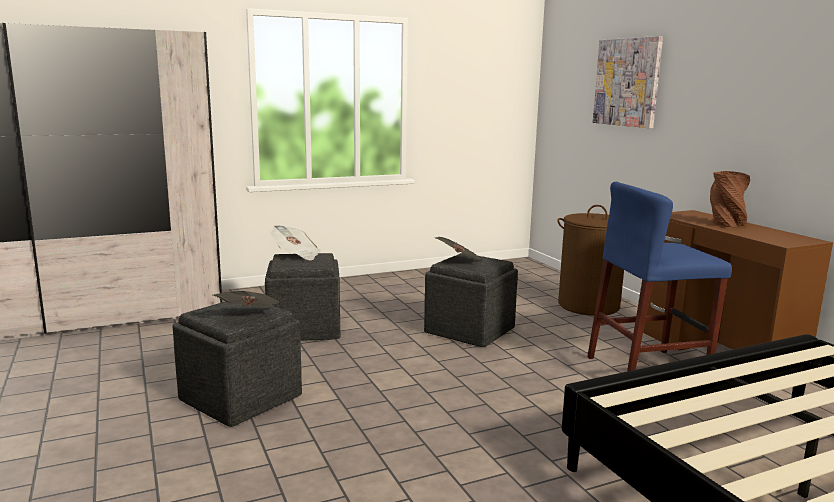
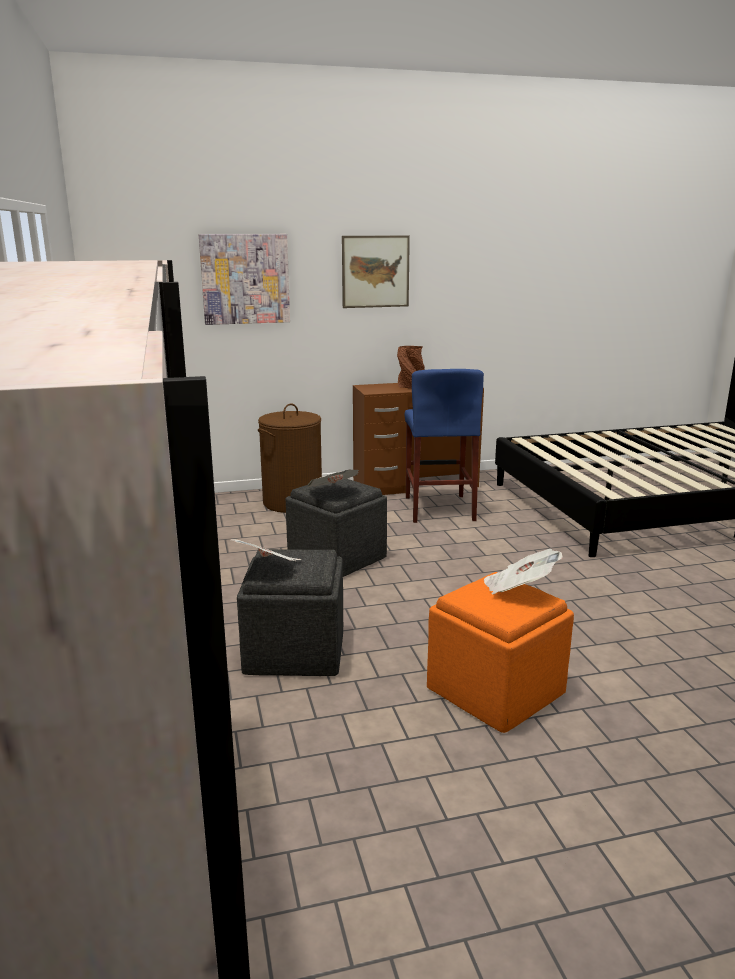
camera: 80 degrees left, 5 degrees up
grey ottoman [172,302,302,427] -> orange ottoman [427,572,574,733]
none -> picture [342,236,410,308]

